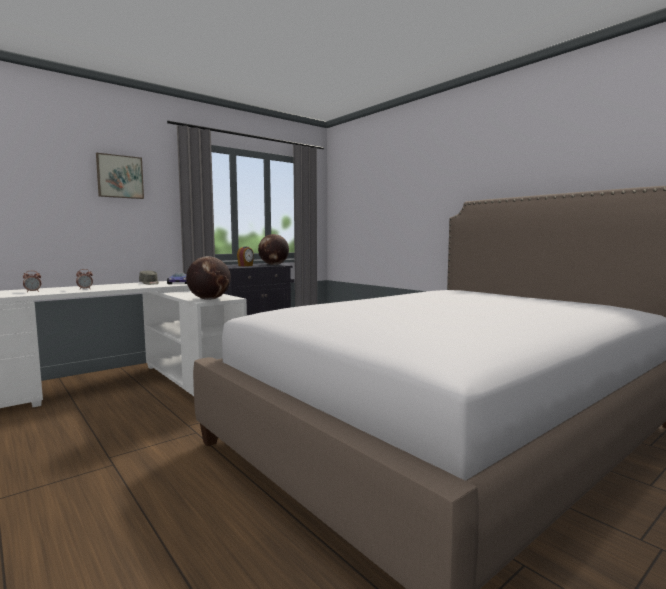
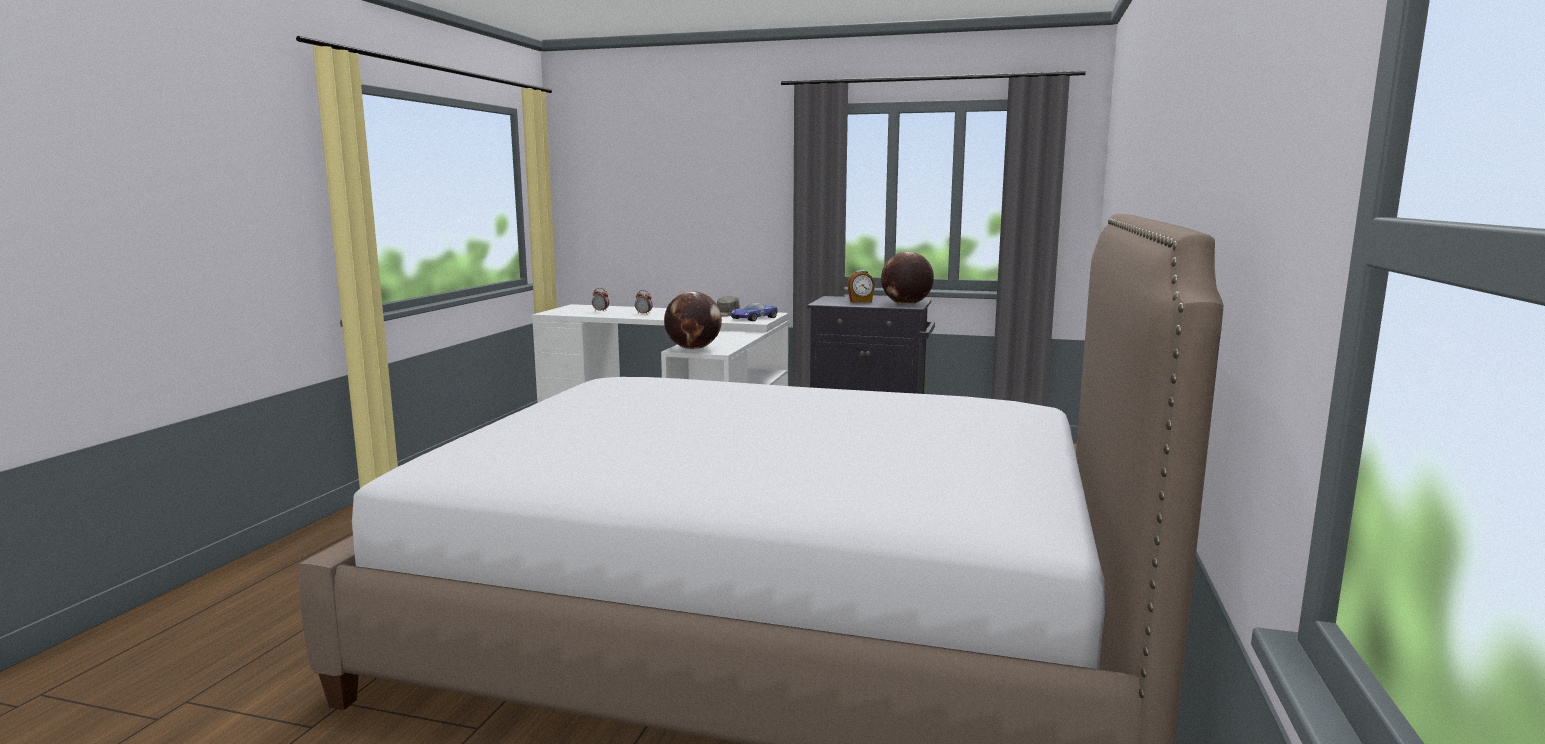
camera: 55 degrees right, 5 degrees up
picture [96,153,144,199] -> none

